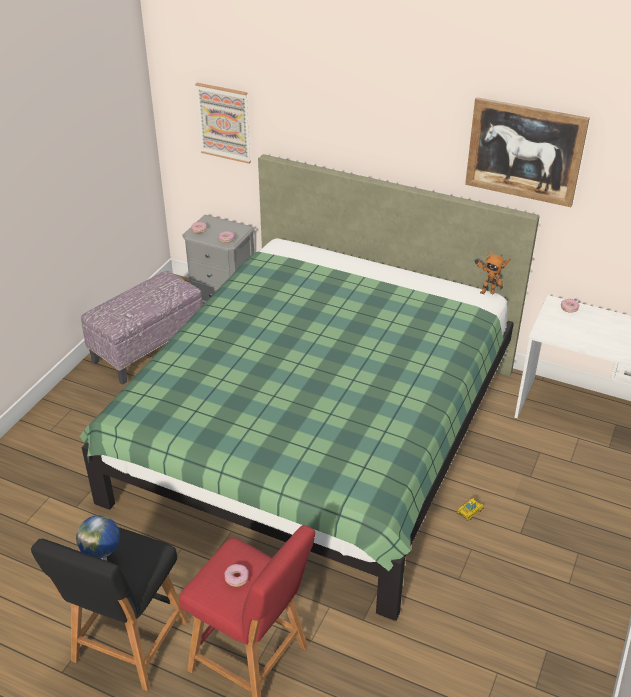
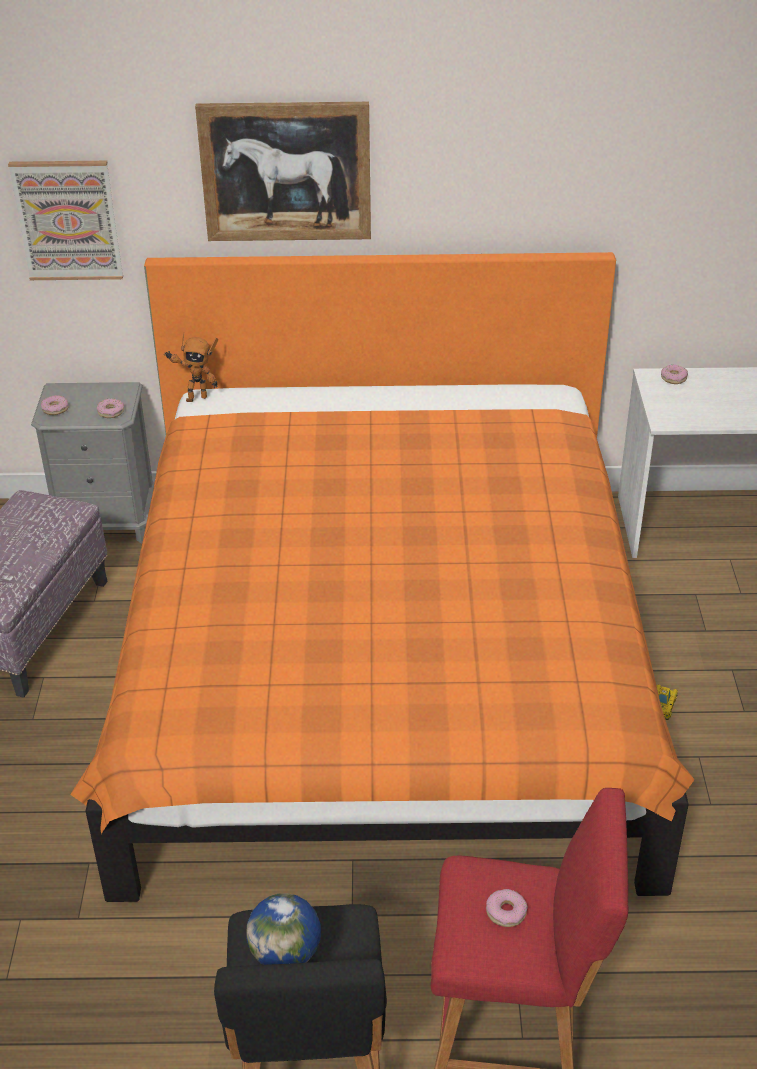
camera: 25 degrees left, 0 degrees up
green bed [80,154,540,621] -> orange bed [70,252,695,902]
picture [465,97,590,207] -> picture moved to [195,102,371,241]
toy robot [474,250,511,294] -> toy robot moved to [164,333,218,402]

